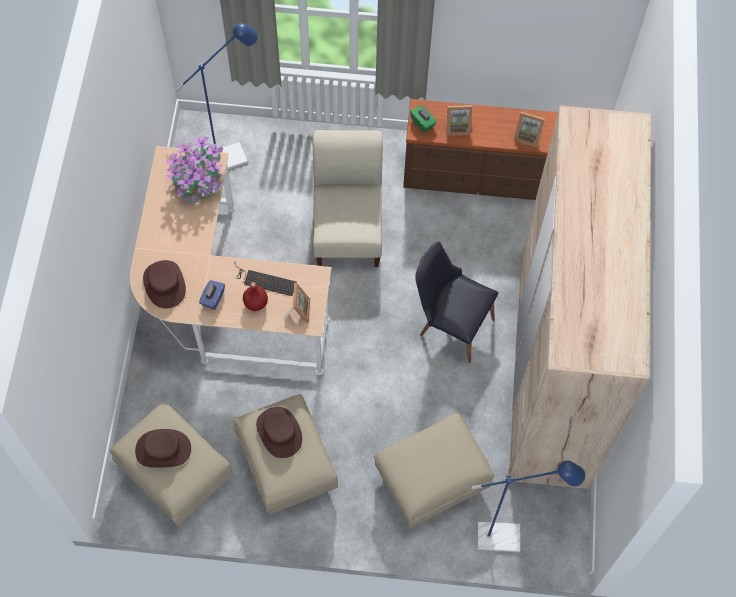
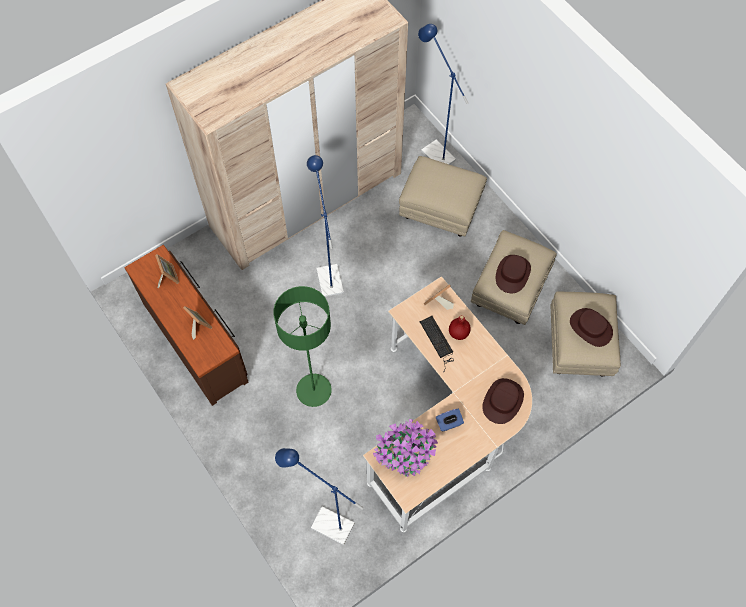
camera: 130 degrees left, 0 degrees up
blue tissue box [199,280,225,310] -> blue tissue box moved to [436,408,464,432]
beige chair [313,130,383,267] -> green floor lamp [273,286,332,407]
green tissue box [410,105,437,132] -> none
black chair [415,242,499,363] -> blue floor lamp [307,155,344,297]

